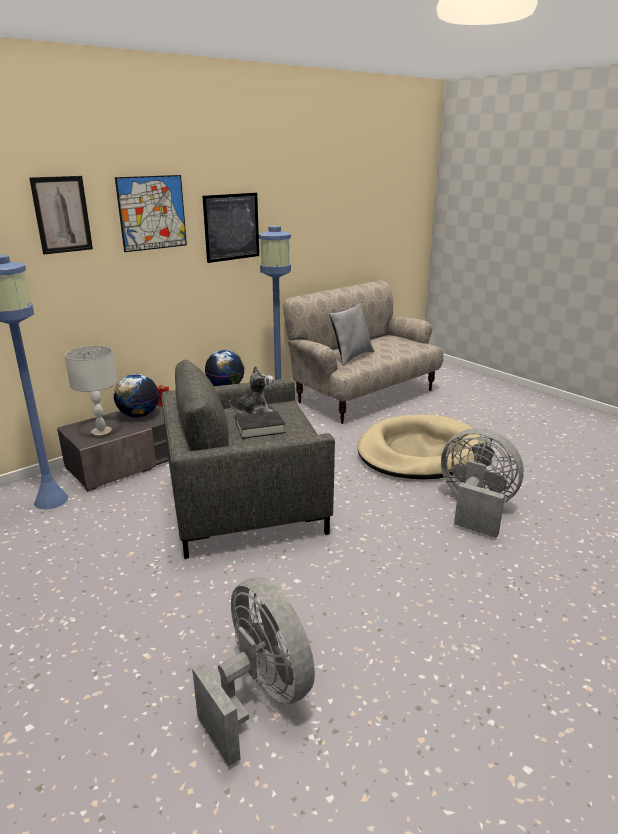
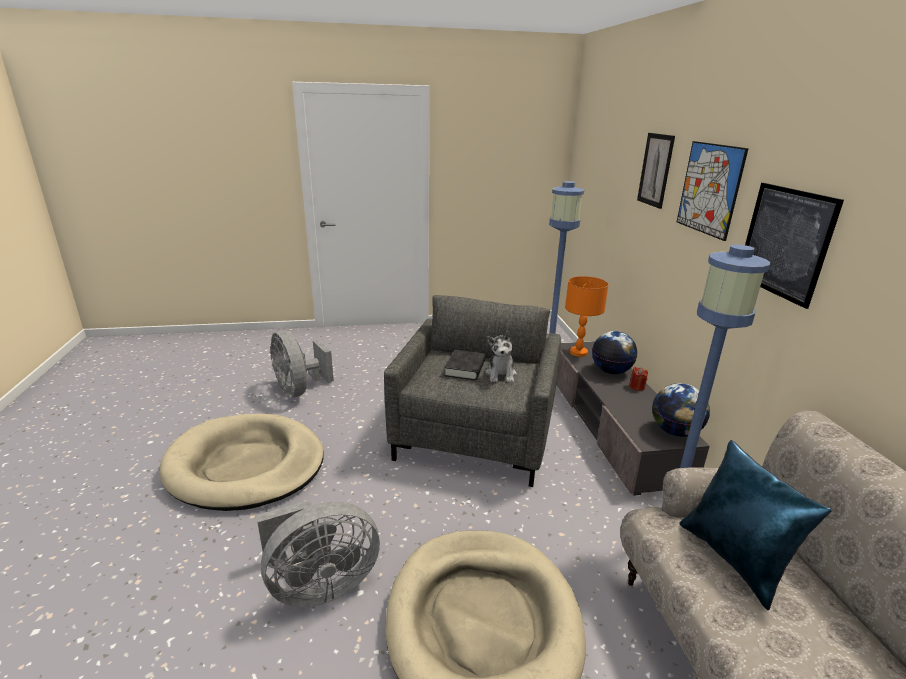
camera: 120 degrees right, 0 degrees up
grey table lamp [65,346,117,439] -> orange table lamp [565,276,609,357]
grey fan [192,577,315,766] -> grey fan turned 60 degrees clockwise [270,330,334,397]
grey pillow [329,303,374,366] -> blue pillow [679,440,831,610]
none -> beige dog bed [159,414,324,511]

